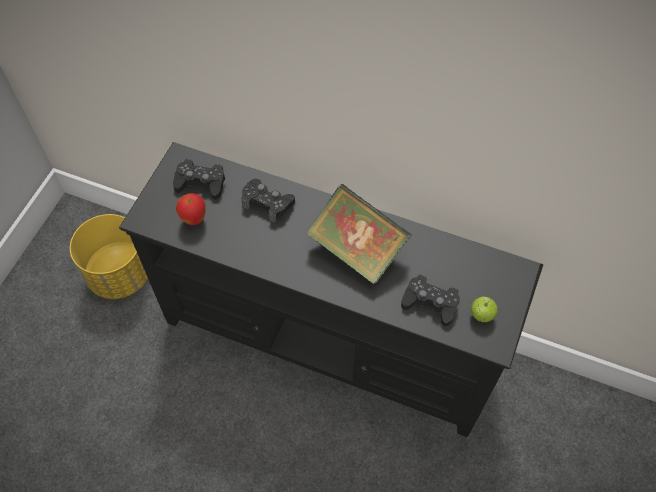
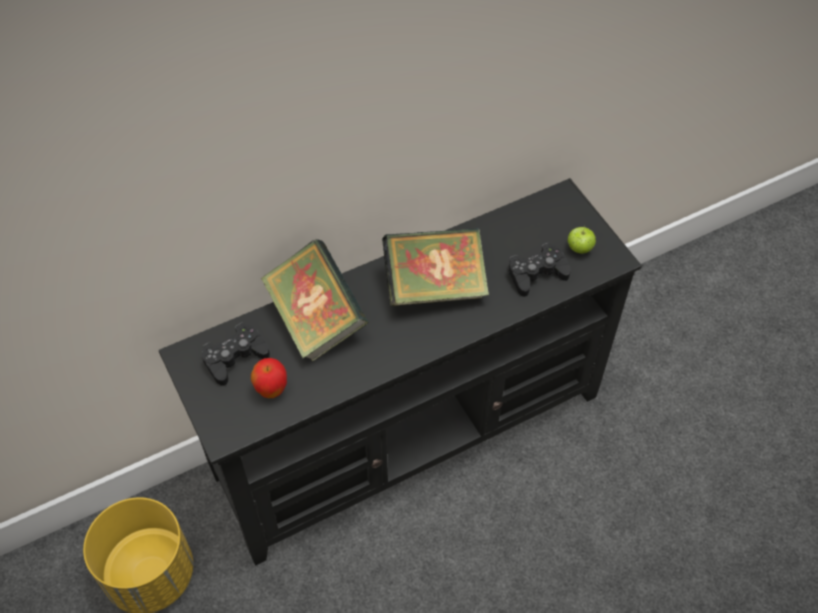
camera: 50 degrees left, 5 degrees down
black game controller [241,178,295,222] -> book [261,239,369,362]

